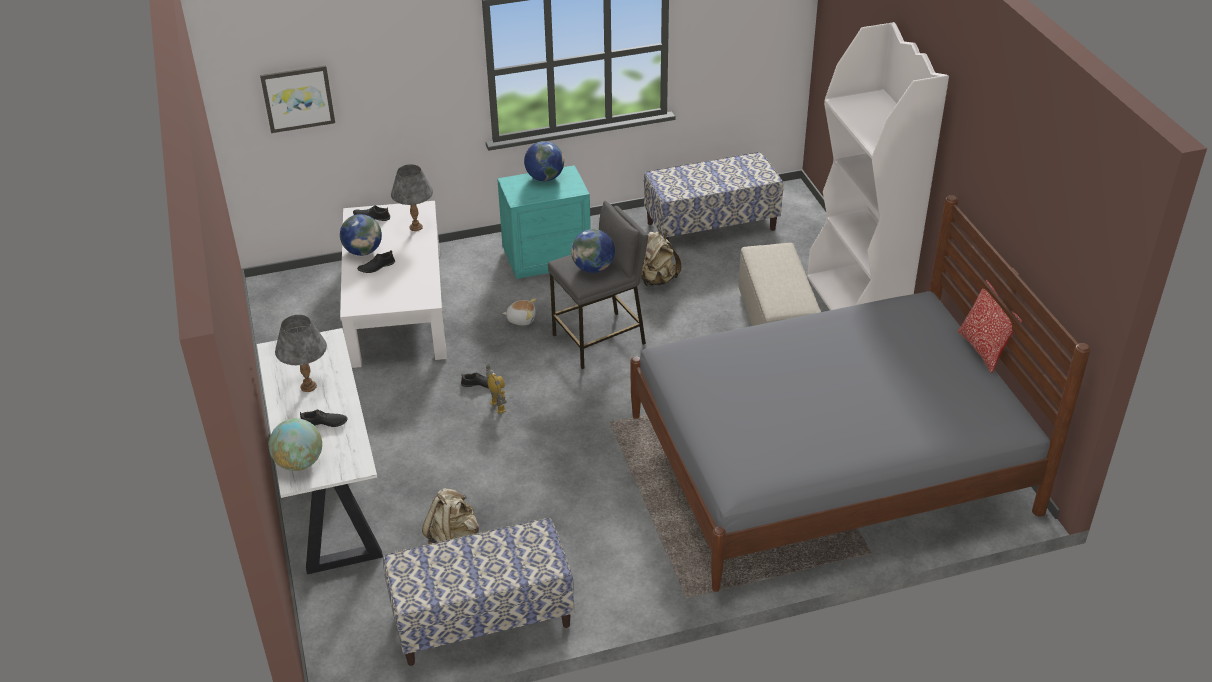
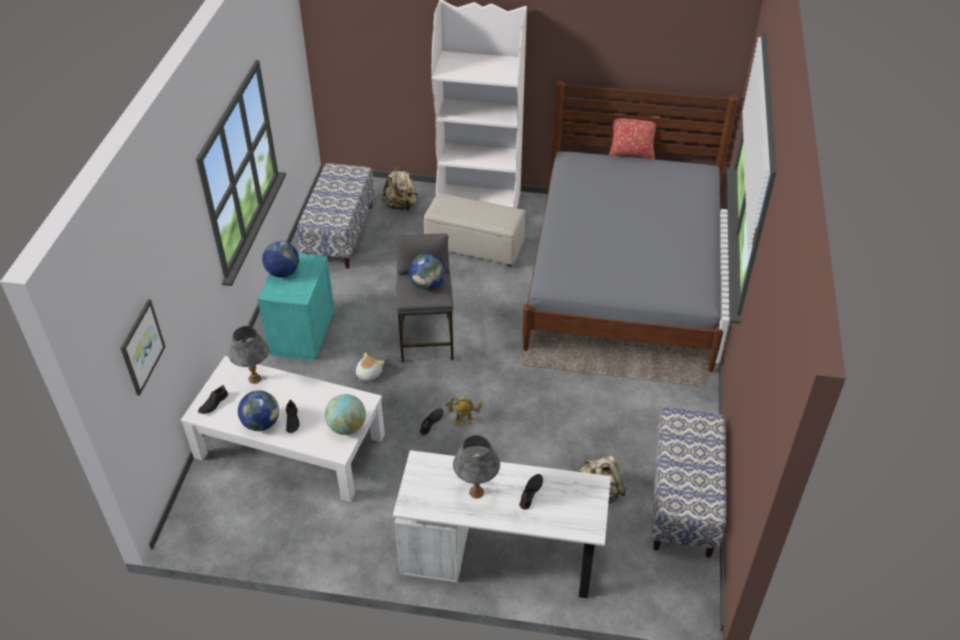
camera: 65 degrees left, 5 degrees up
globe [269,418,322,471] -> globe moved to [325,394,366,435]
beige backpack [640,230,681,286] -> beige backpack moved to [382,166,418,211]

